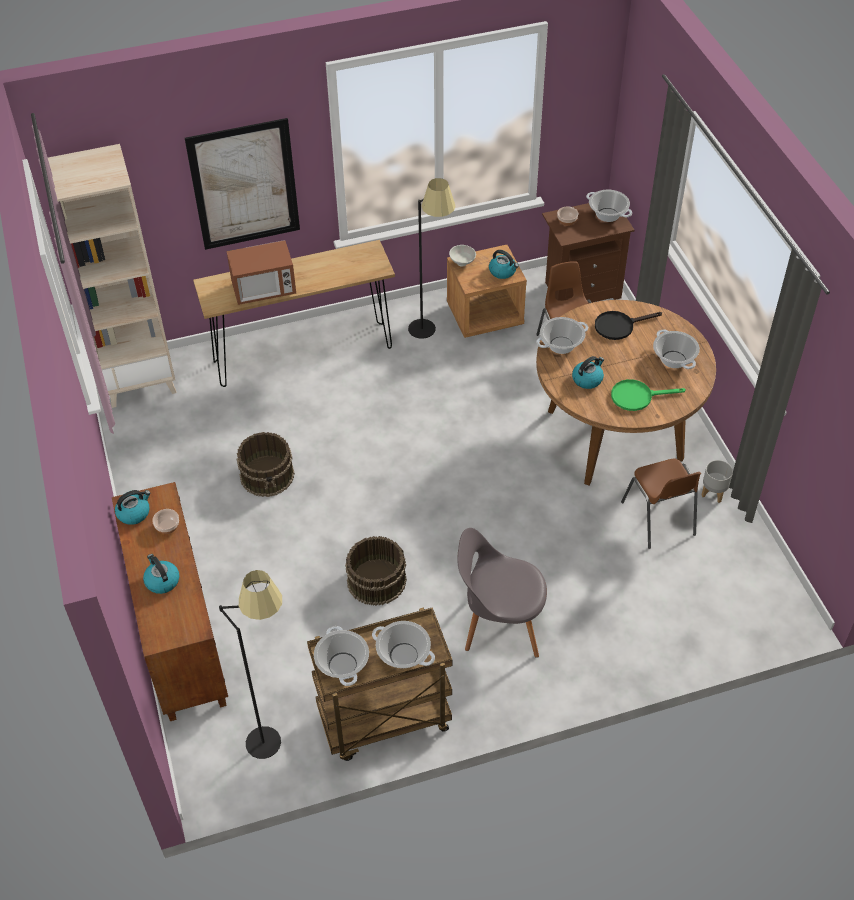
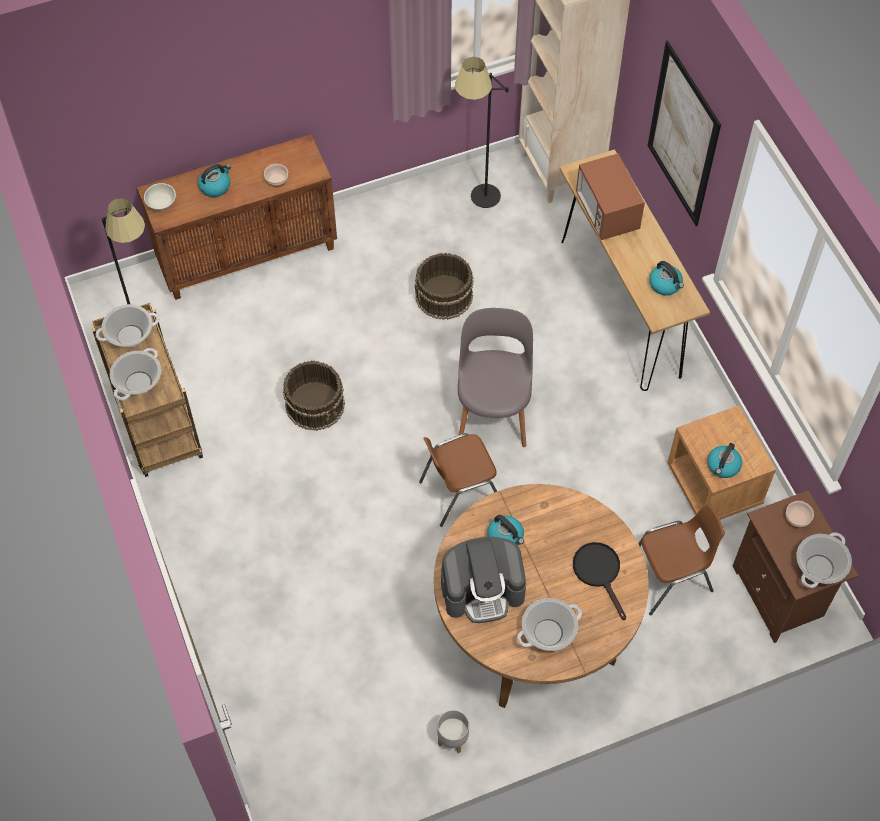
camera: 85 degrees right, 10 degrees up
kettle [115,490,150,525] -> kettle moved to [649,261,684,295]
black floor lamp [408,178,456,339] -> black floor lamp moved to [455,57,509,208]
white bowl [449,245,476,267] -> white bowl moved to [144,183,176,210]
grey chair [457,528,547,658] -> grey chair moved to [458,308,533,447]
cooking pot [536,317,588,354] -> none
green frying pan [611,379,686,411] -> coffee machine [441,537,526,623]
brown chair [621,458,701,549] -> brown chair moved to [419,433,497,527]

